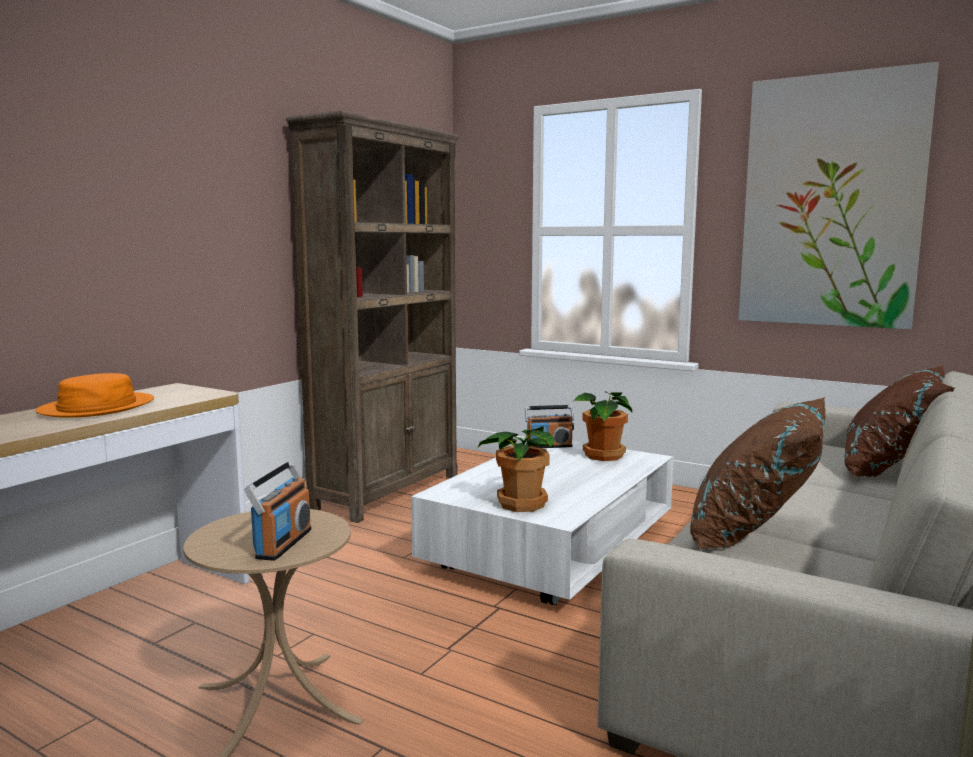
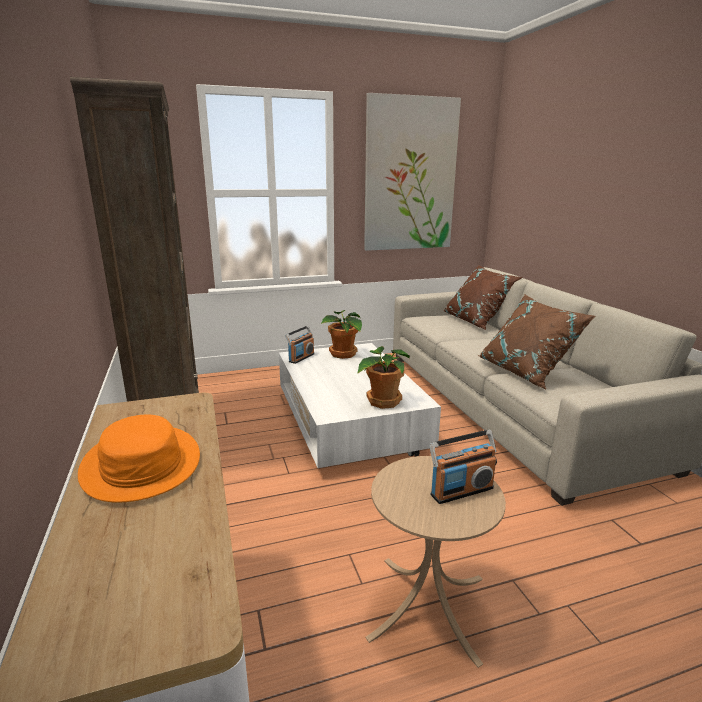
camera: 50 degrees left, 10 degrees up
radio [244,461,311,561] -> radio turned 105 degrees clockwise [429,430,497,504]

